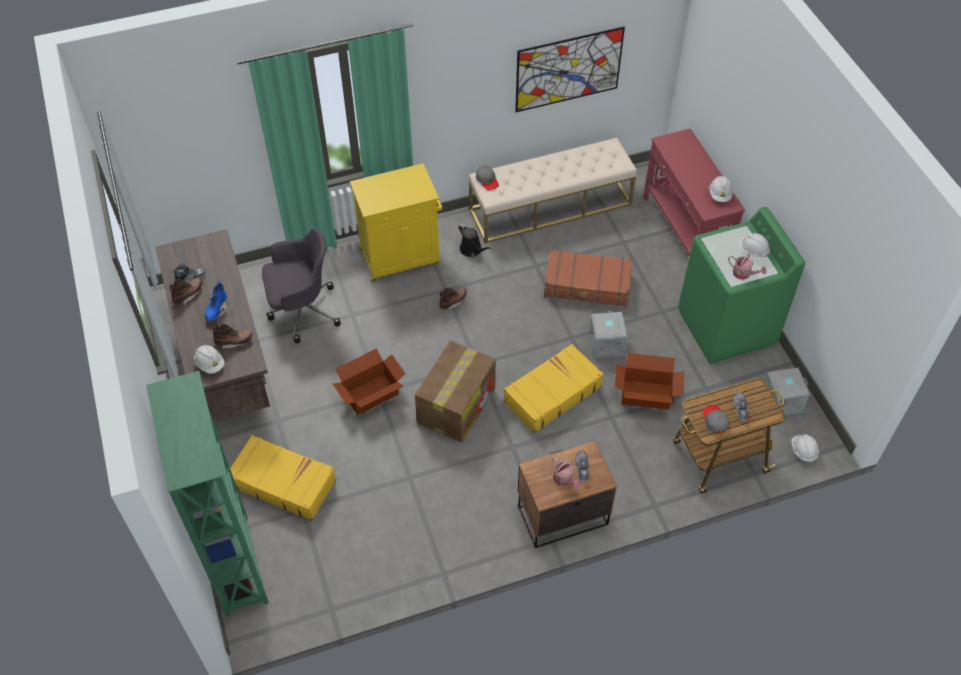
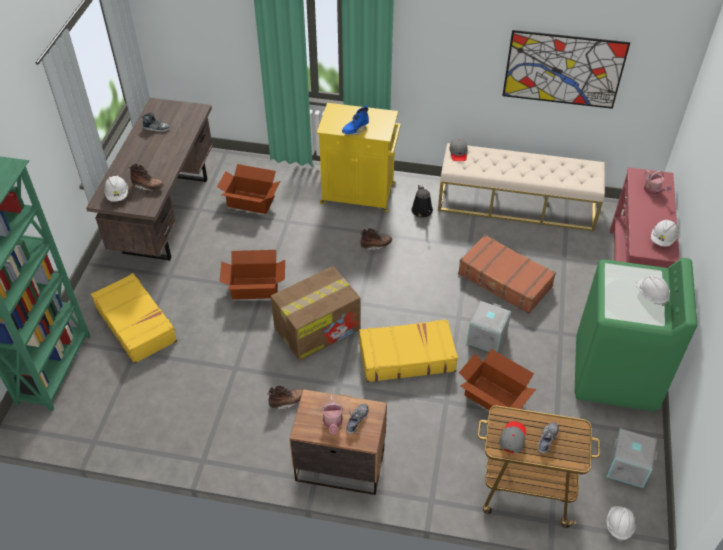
camera: 30 degrees right, 5 degrees down
brown boot [169,278,203,305] -> brown boot moved to [268,386,303,411]
blue boot [205,281,227,321] -> blue boot moved to [342,105,369,135]
grey office chair [262,228,341,343] -> cardboard box [217,164,280,214]
watering can [728,254,767,280] -> watering can moved to [644,170,672,195]

